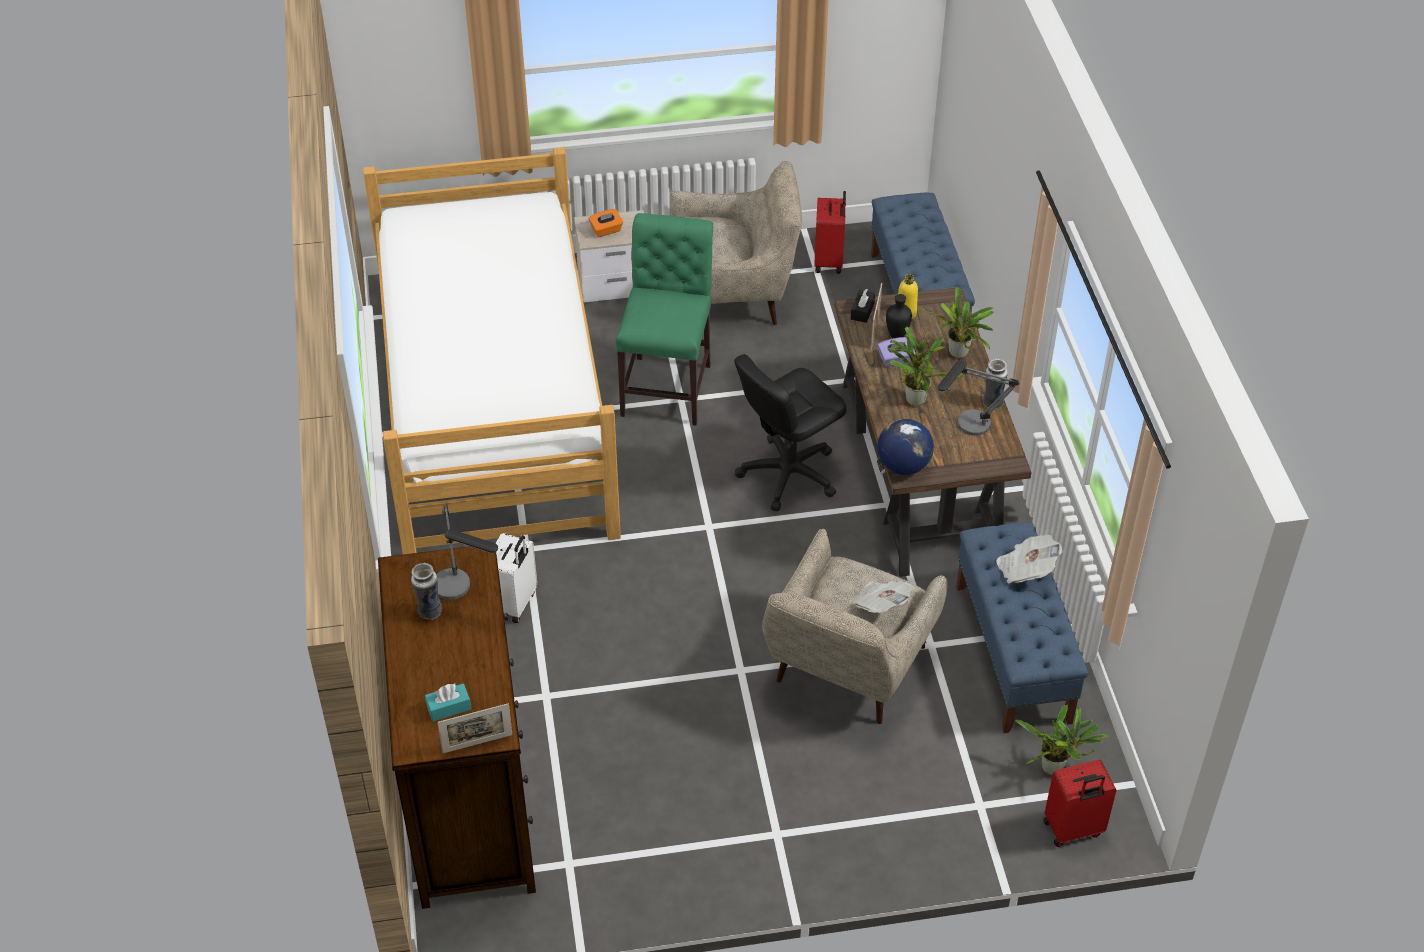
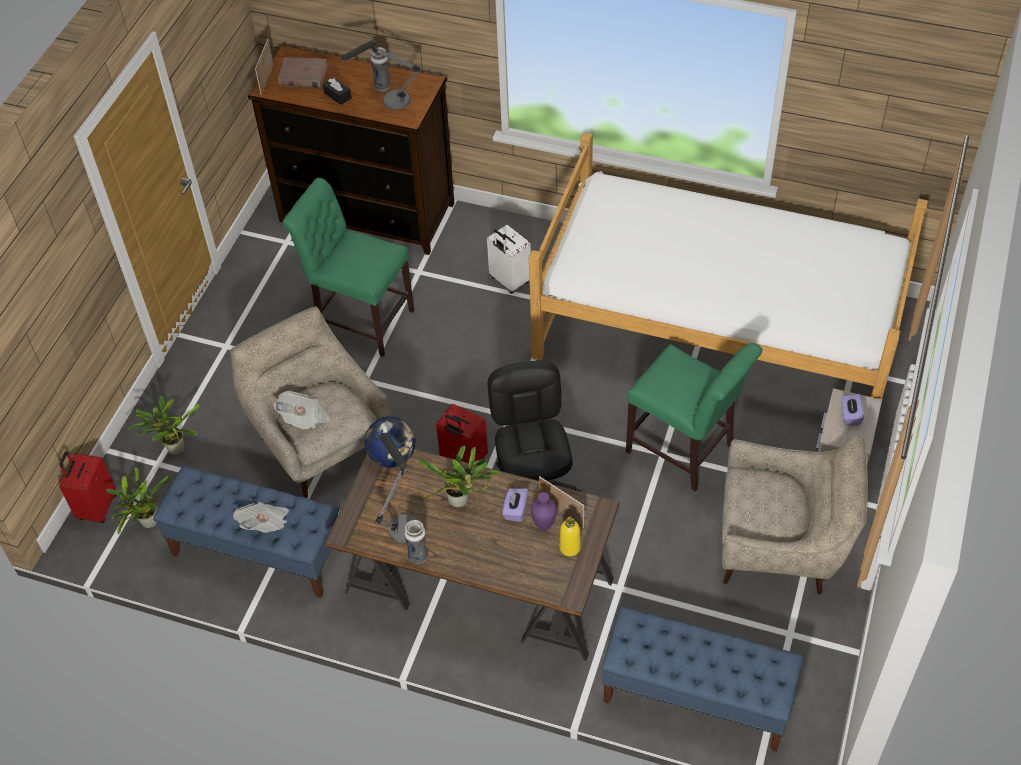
camera: 120 degrees right, 5 degrees up
turquoise tissue box [425,684,471,721] -> brown book [278,57,327,88]
orange tissue box [589,209,623,237] -> purple tissue box [841,394,864,425]
beige armchair [670,161,802,325] -> beige armchair turned 105 degrees counterclockwise [722,435,868,595]
red suitcase [814,191,846,274] -> red suitcase moved to [436,404,488,463]
black tissue box [851,289,875,323] -> black tissue box moved to [322,78,352,105]
black vase [886,294,912,339] -> purple vase [531,492,557,531]
potted plant [922,287,994,358] -> potted plant moved to [128,395,200,455]
none -> green chair [282,178,414,357]

